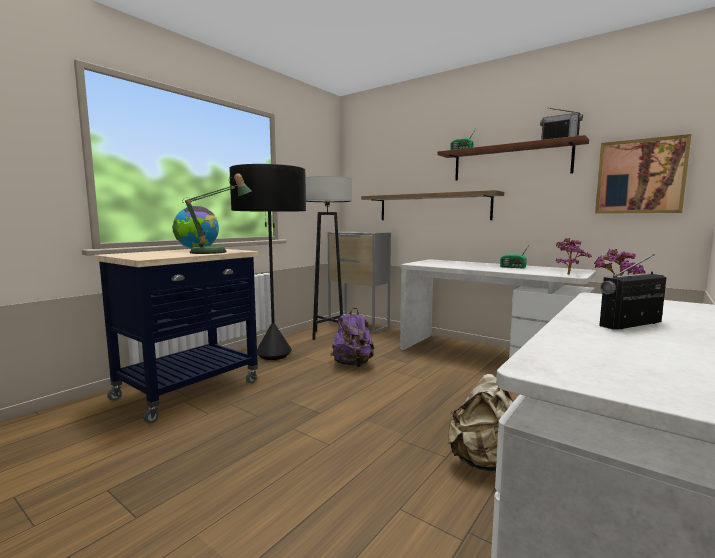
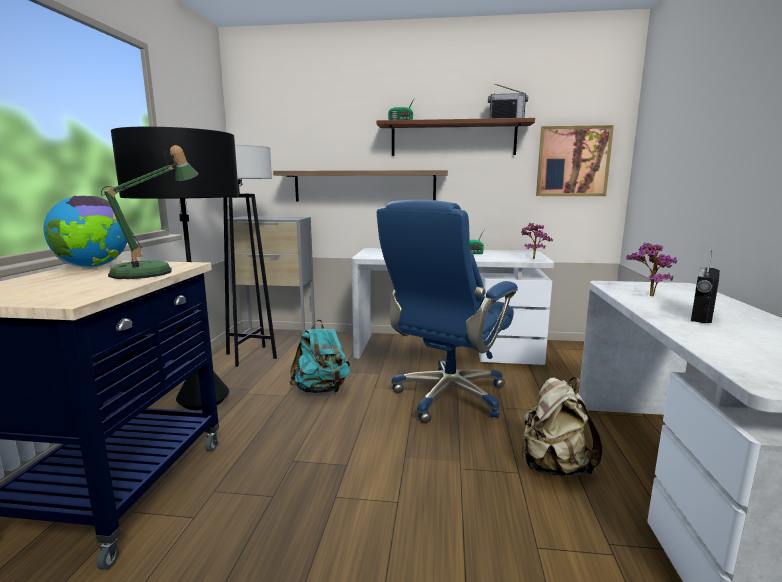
camera: 30 degrees left, 5 degrees up
purple backpack [330,308,374,367] -> turquoise backpack [290,320,350,393]
none -> blue office chair [377,200,518,424]

